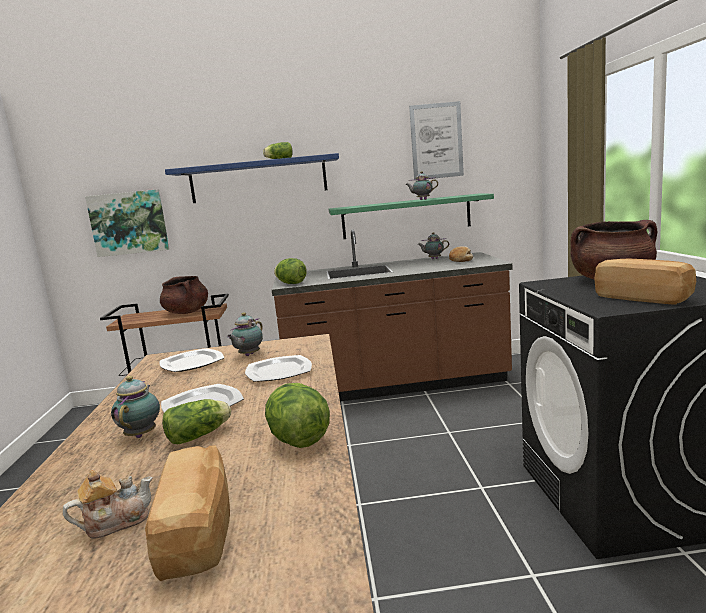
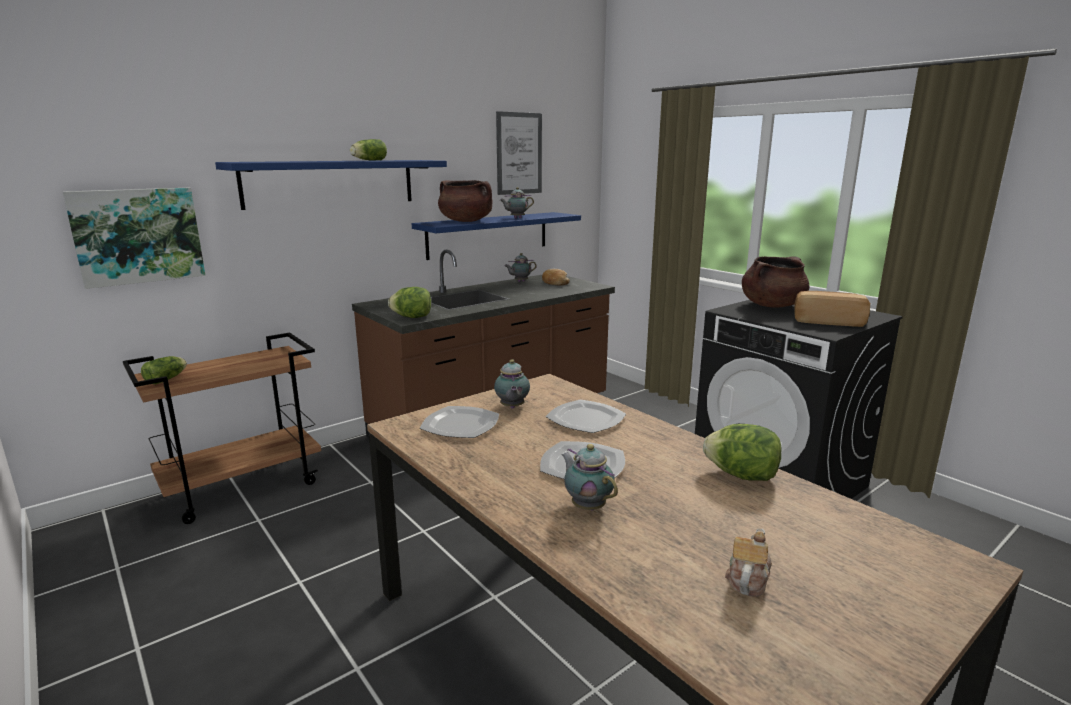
camera: 35 degrees left, 5 degrees up
bread [145,446,230,581] -> none
brown cooking pot [160,276,208,314] -> brown cooking pot moved to [438,180,493,222]
lettuce [162,399,231,444] -> lettuce moved to [141,356,187,384]
green shelf [329,193,494,239] -> blue shelf [412,212,581,260]

